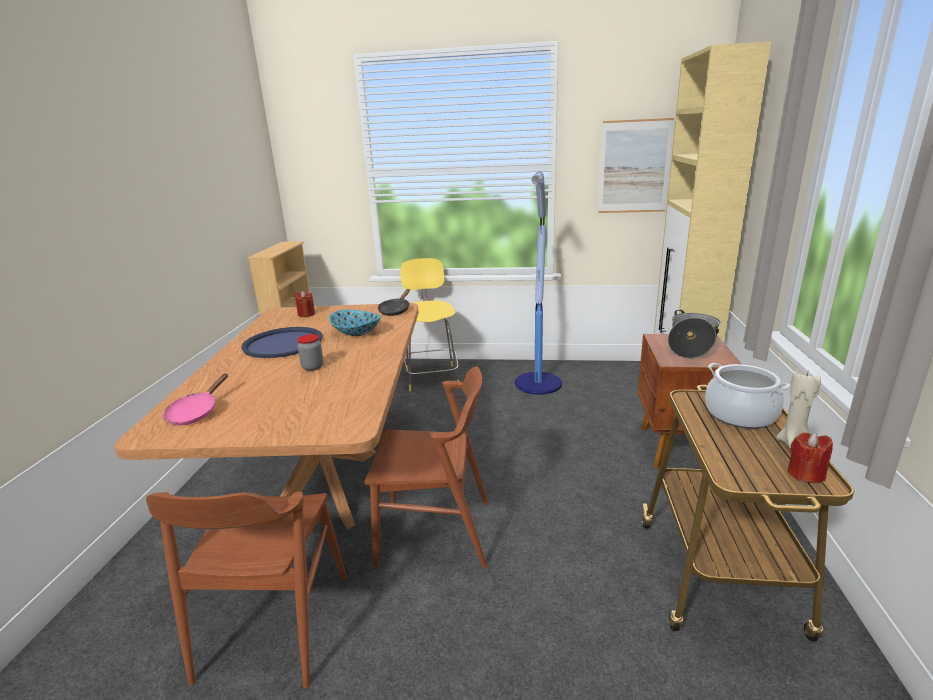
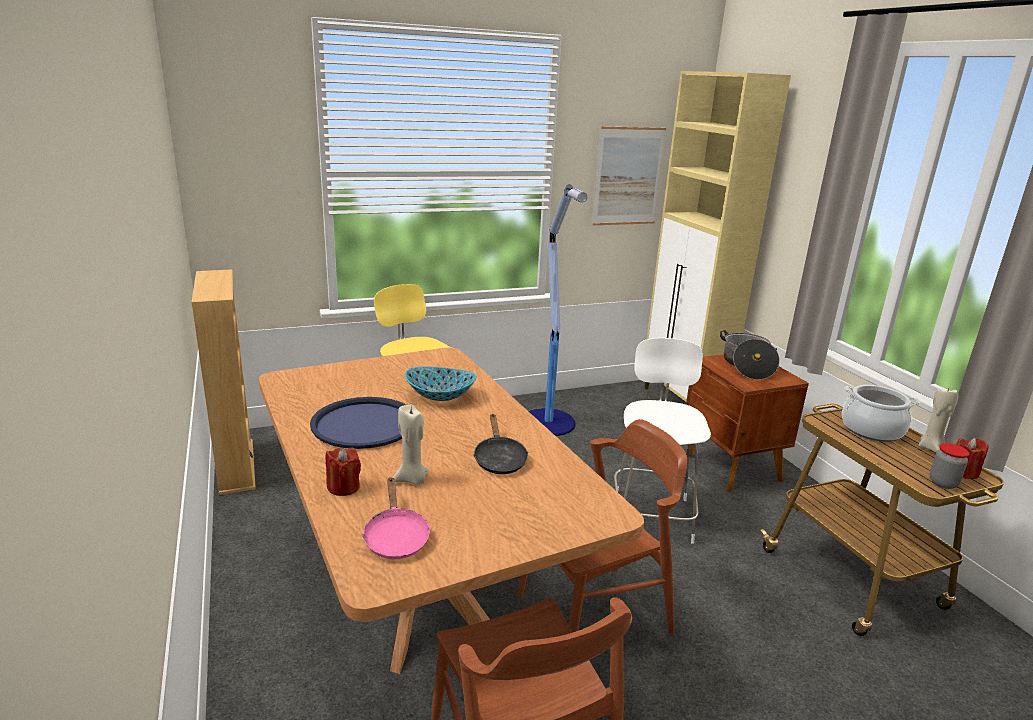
camera: 30 degrees left, 0 degrees up
red candle [295,291,315,317] -> red candle moved to [325,447,361,496]
jar [297,334,324,371] -> jar moved to [930,443,970,489]
black frying pan [378,289,410,316] -> black frying pan moved to [473,414,528,474]
none -> beige candle [393,405,429,485]
none -> white stool [614,338,711,544]

